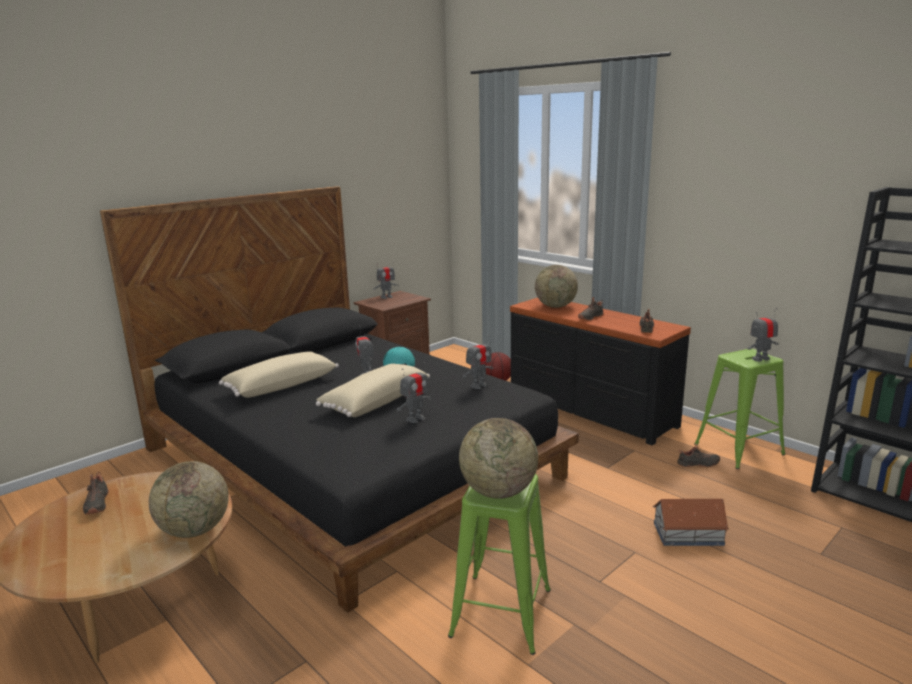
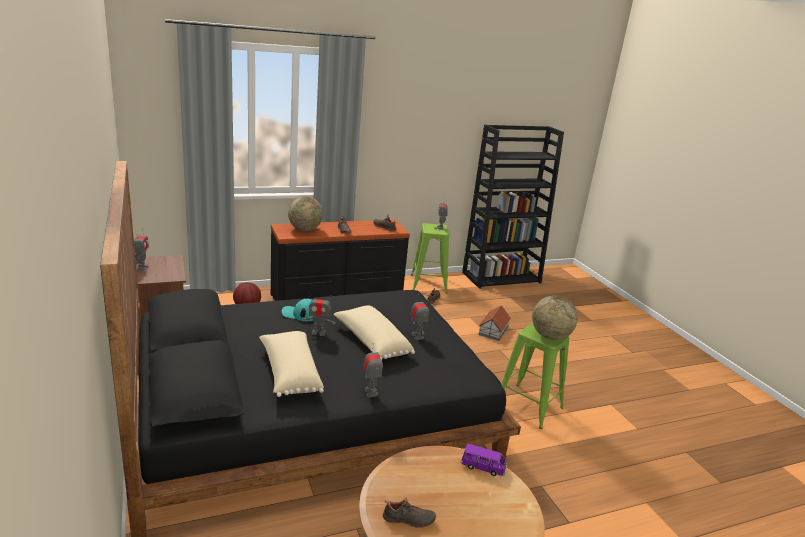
camera: 70 degrees left, 5 degrees up
globe [149,461,229,538] -> purple toy car [461,444,507,476]
toy robot [463,335,493,389] -> toy robot moved to [363,343,383,398]

